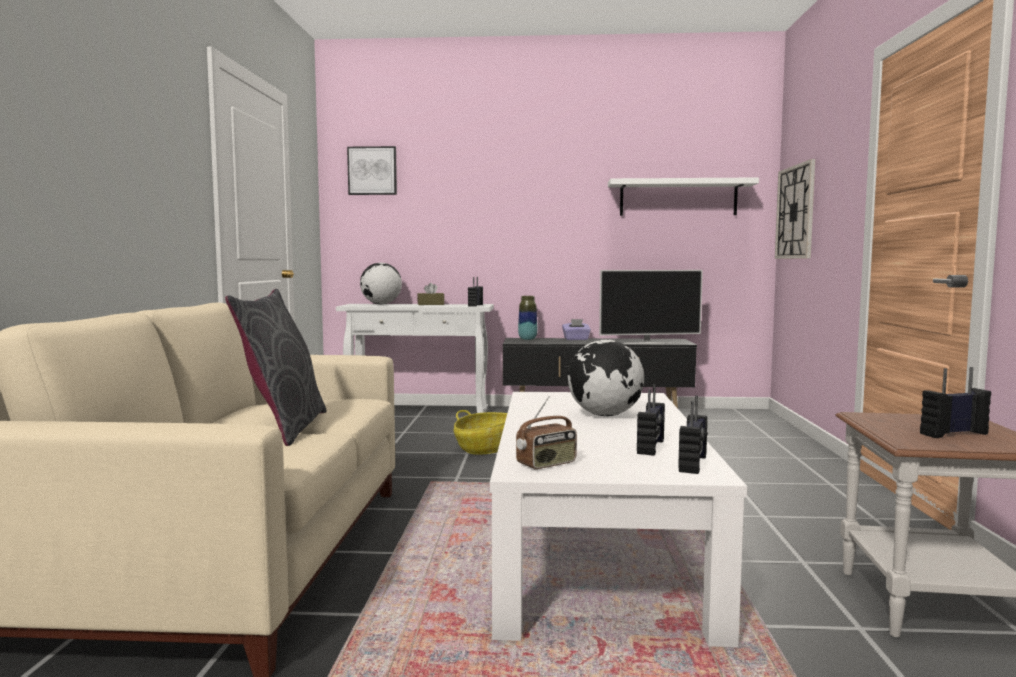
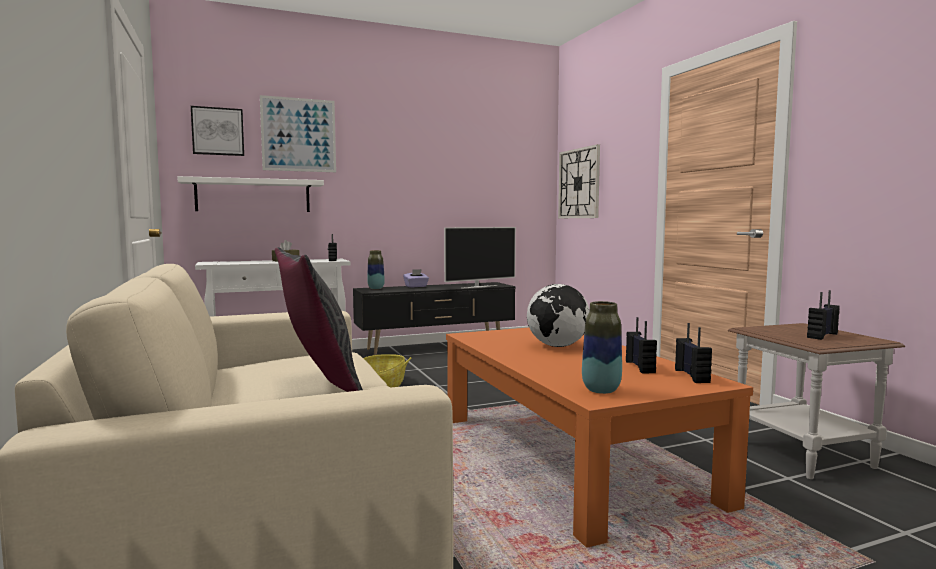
camera: 25 degrees left, 0 degrees up
globe [360,263,402,304] -> none
white coffee table [490,392,747,647] -> orange coffee table [446,328,753,548]
radio [516,396,577,470] -> vase [582,301,622,394]
white shelf [608,177,759,216] -> white shelf moved to [177,176,324,212]
none -> picture [260,95,336,172]

